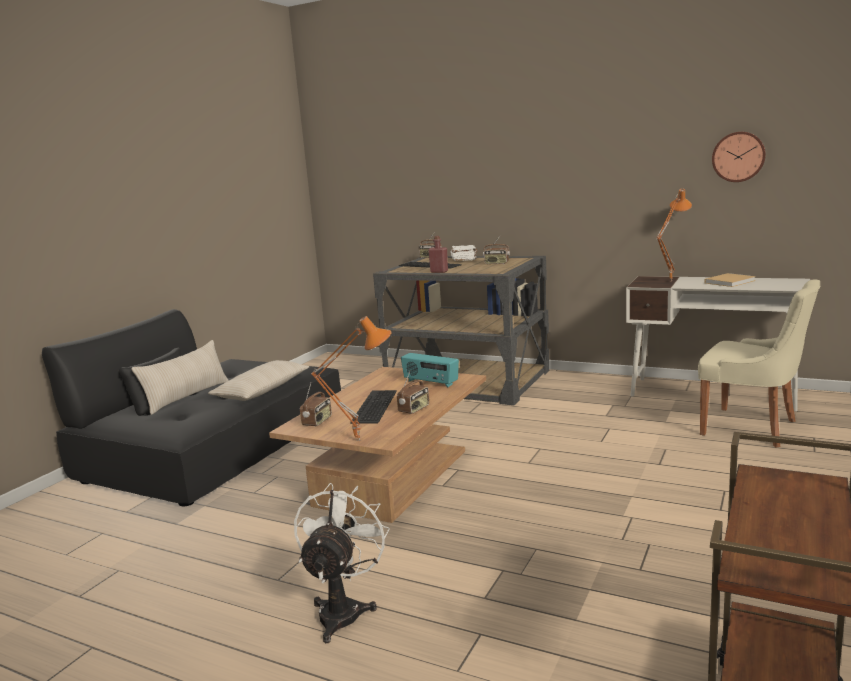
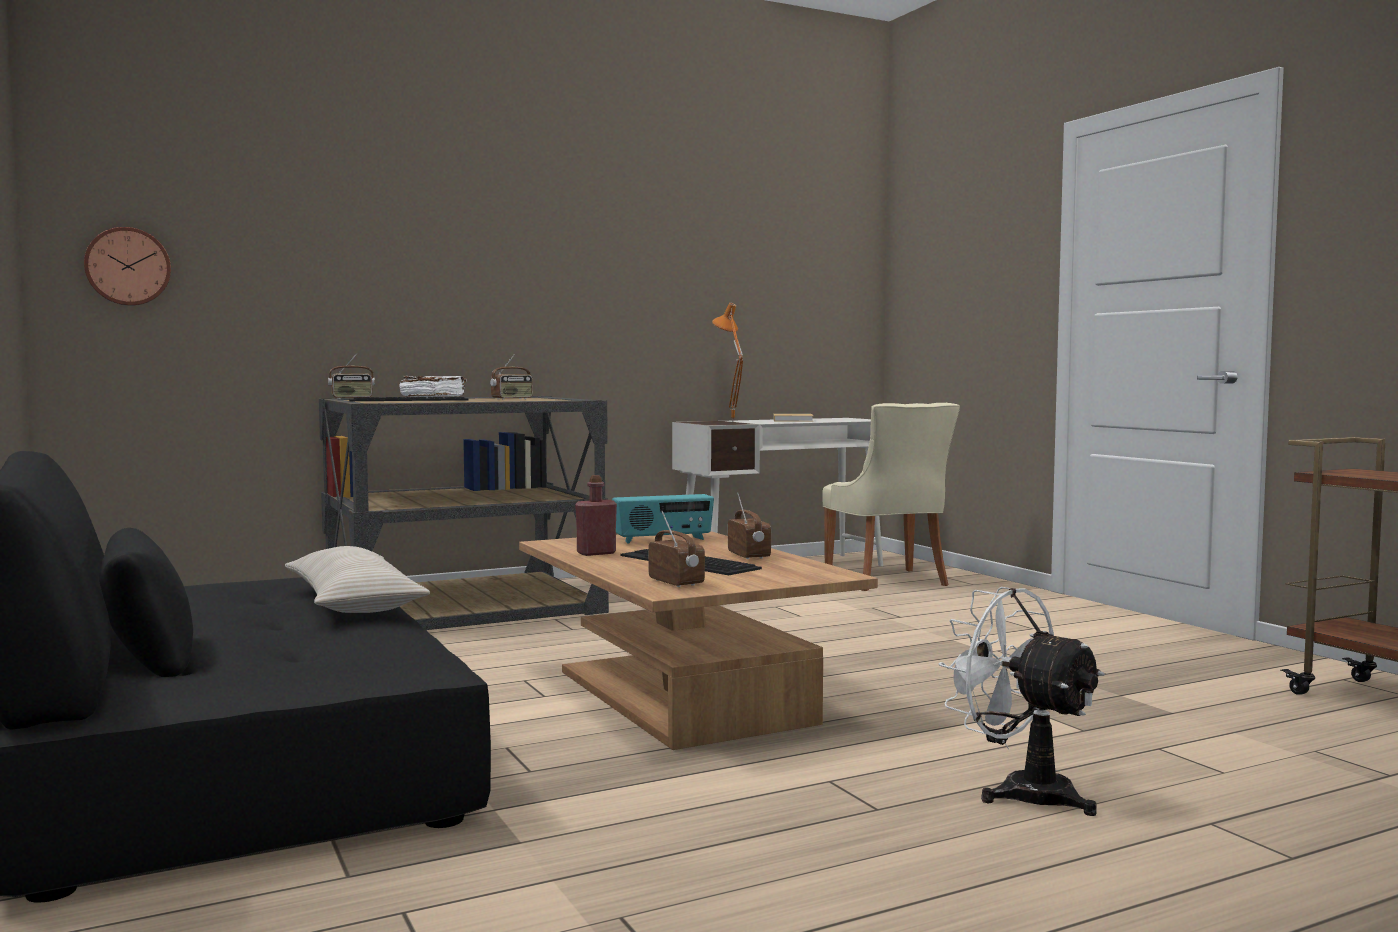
camera: 55 degrees left, 10 degrees down
beige pillow [132,340,229,415] -> none
orange table lamp [311,316,392,441] -> none
red bottle [428,236,448,273] -> red bottle moved to [575,475,617,556]
beige chair [698,279,820,447] -> beige chair turned 90 degrees clockwise [822,403,960,591]
wall clock [712,132,766,182] -> wall clock moved to [84,227,171,306]

